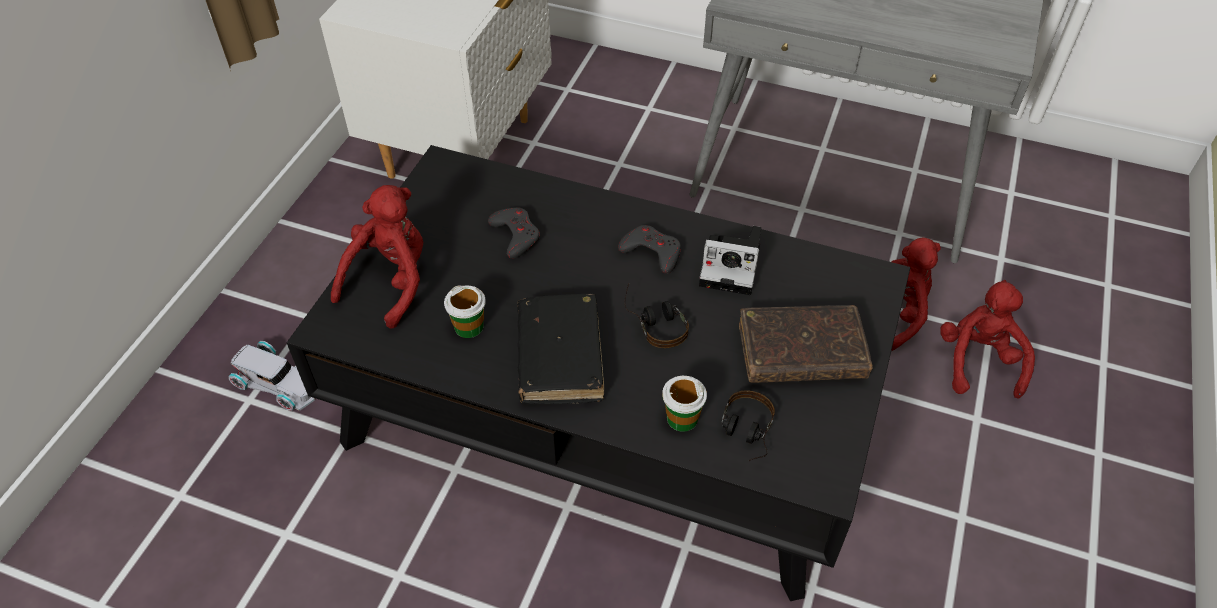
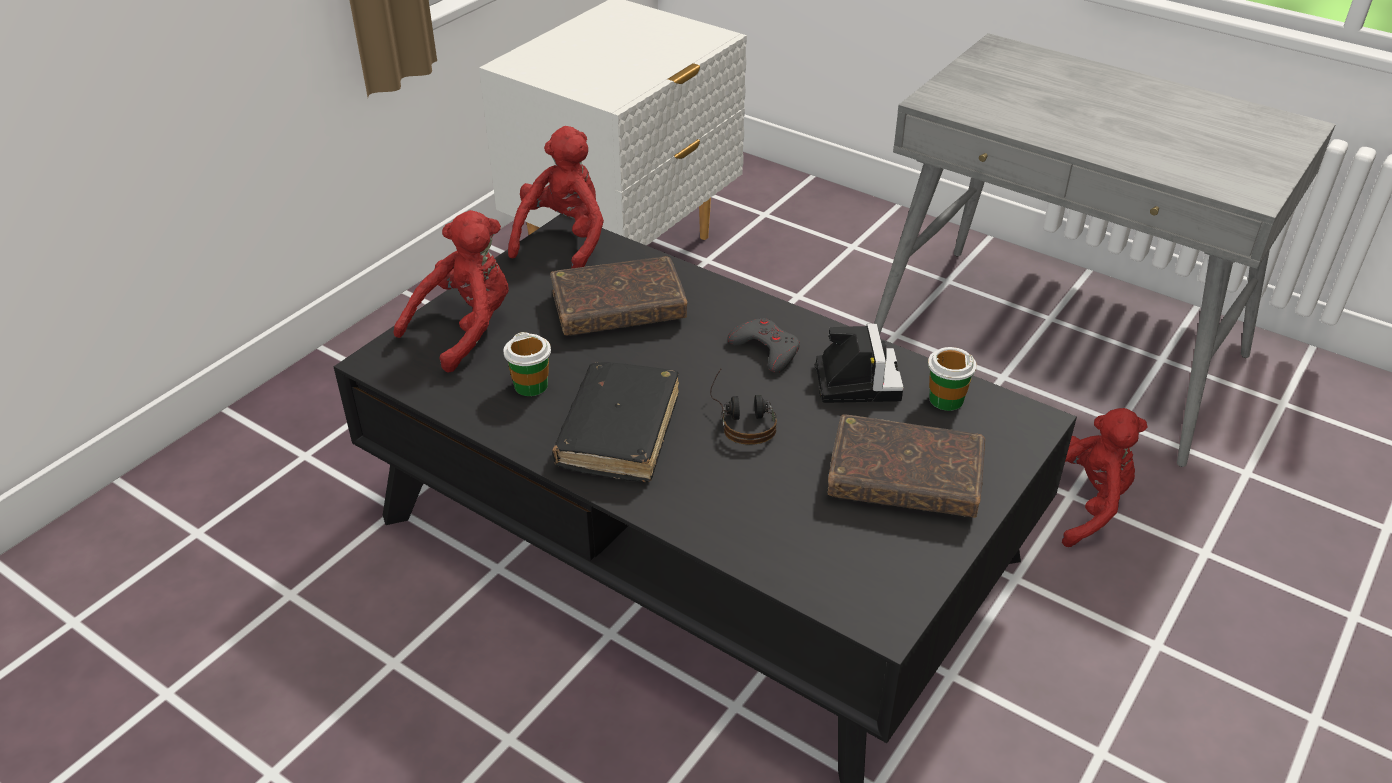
camera: 15 degrees right, 10 degrees down
white toy car [229,341,315,411] -> none
grey game controller [488,207,540,259] -> brown book [550,256,687,335]
cup [662,376,707,432] -> cup moved to [928,347,977,411]
camera [699,226,761,295] -> camera turned 120 degrees counterclockwise [815,324,904,403]
headphones [721,390,775,461] -> none
red plush toy [940,280,1035,399] -> red plush toy moved to [508,126,604,268]

